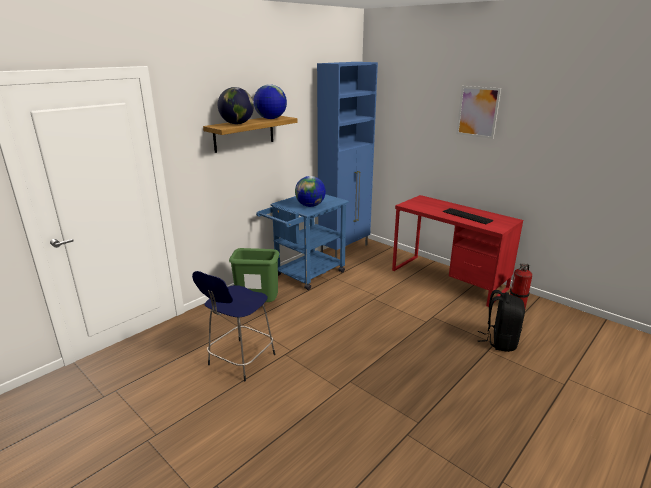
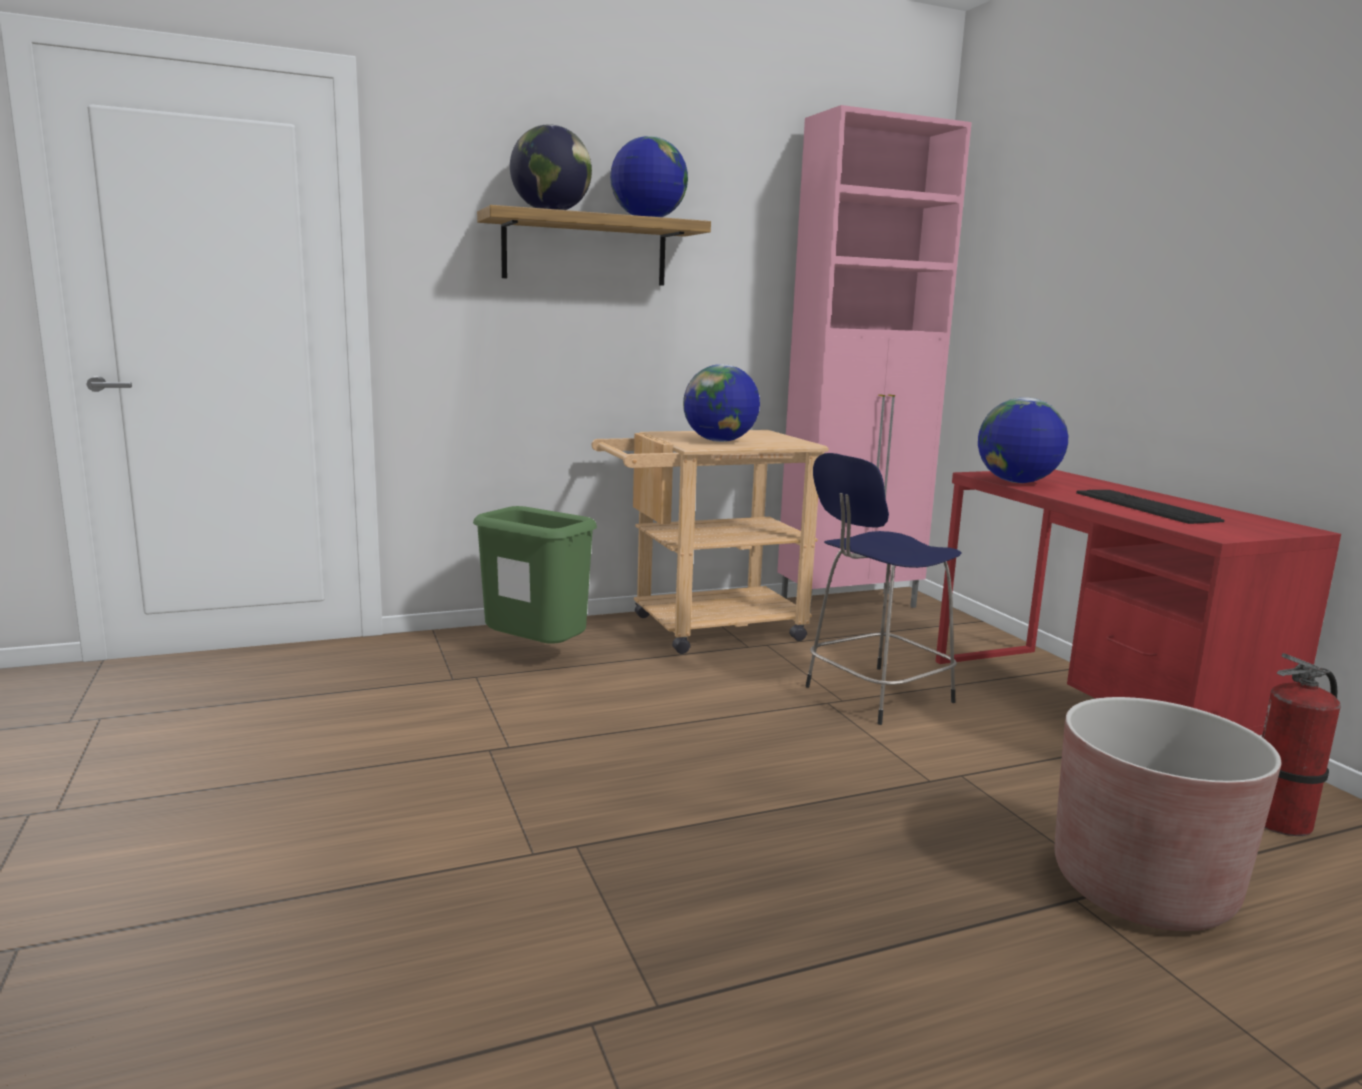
camera: 25 degrees right, 10 degrees down
blue stool [192,271,275,382] -> blue stool moved to [805,453,962,725]
blue cart [256,194,349,290] -> beige cart [591,430,829,654]
blue cabinet [317,62,378,258] -> pink cabinet [777,105,972,614]
picture [456,86,501,139] -> none
black backpack [478,290,525,352] -> brown planter [1054,697,1281,931]
none -> globe [978,397,1068,483]

